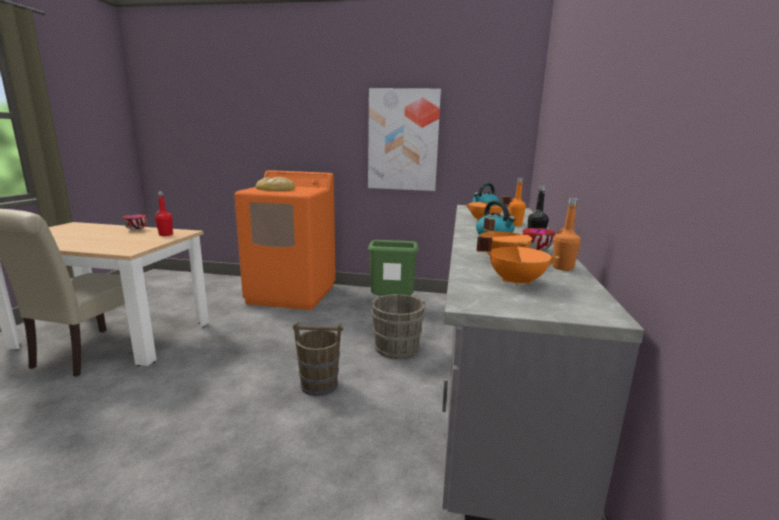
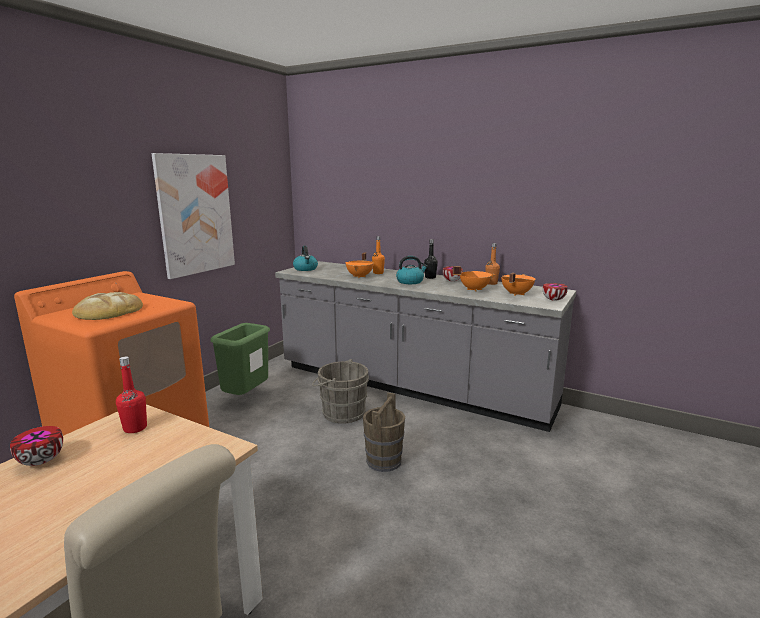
camera: 70 degrees left, 0 degrees up
none -> bowl [543,283,568,301]

